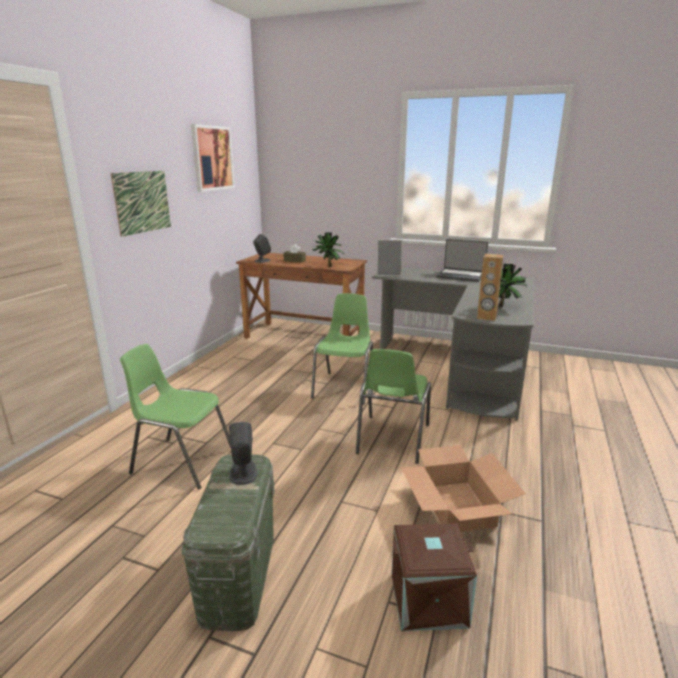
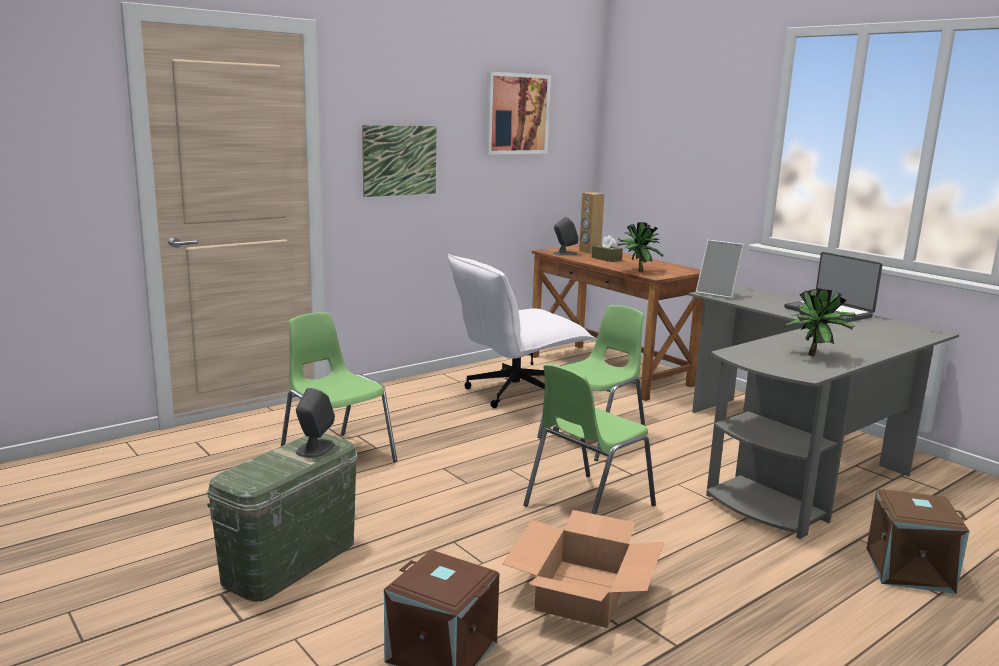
camera: 30 degrees right, 5 degrees down
brown speaker [477,254,503,321] -> brown speaker moved to [579,192,604,254]
none -> white office chair [447,254,595,408]
none -> brown storage box [866,489,969,594]

